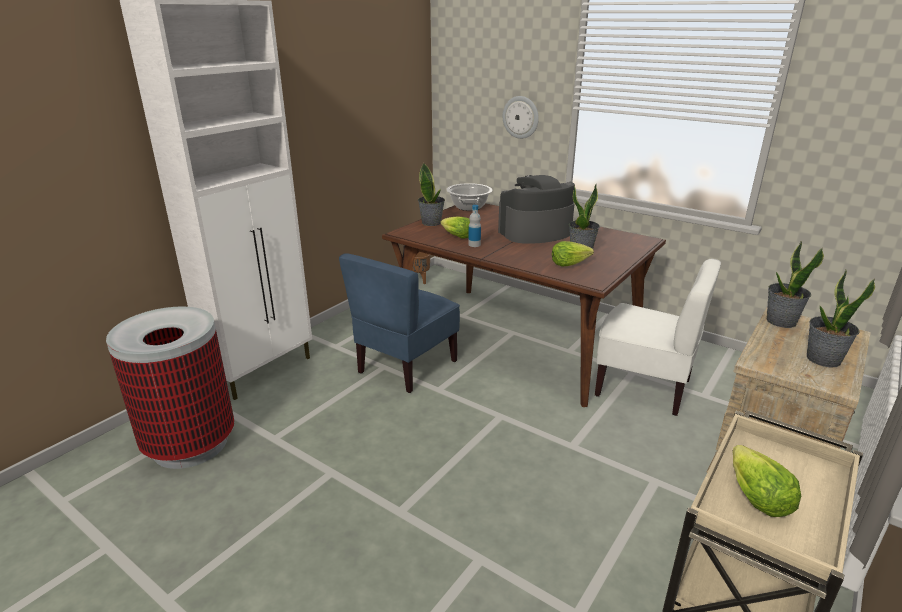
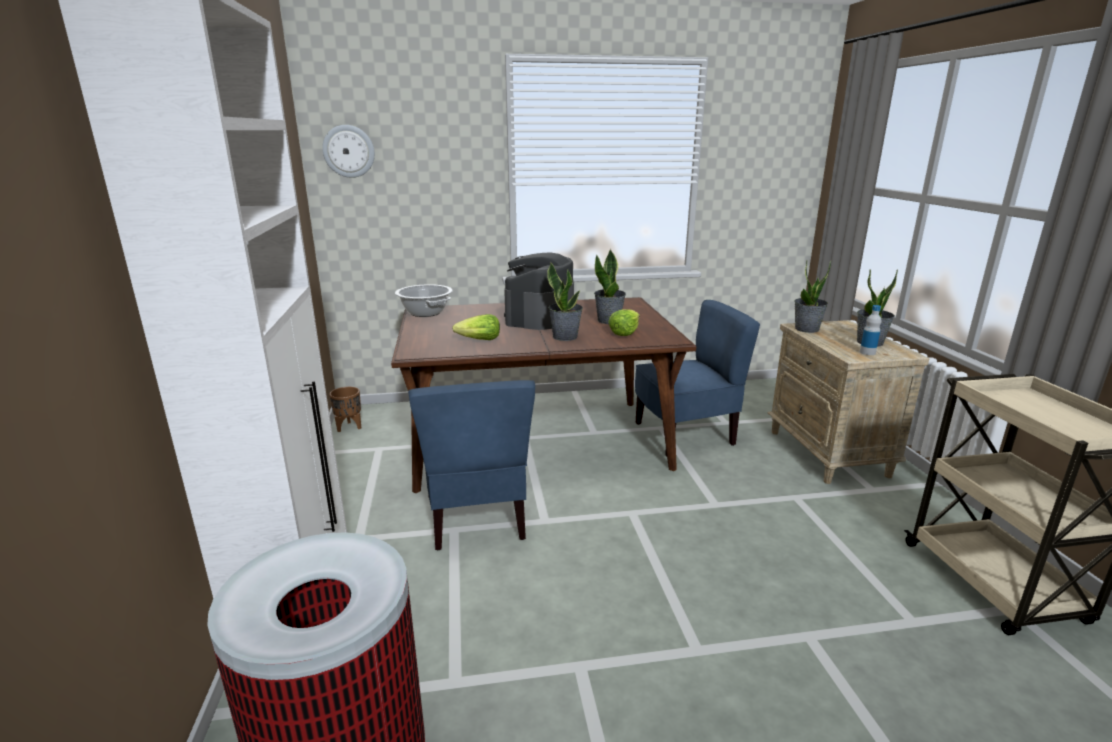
camera: 45 degrees left, 5 degrees down
potted plant [418,163,445,226] -> potted plant moved to [548,262,583,341]
bottle [468,205,481,247] -> bottle moved to [860,305,881,355]
wall clock [503,96,539,139] -> wall clock moved to [322,125,375,178]
white chair [595,258,721,416] -> blue chair [635,300,760,457]
lettuce [733,445,801,517] -> none

